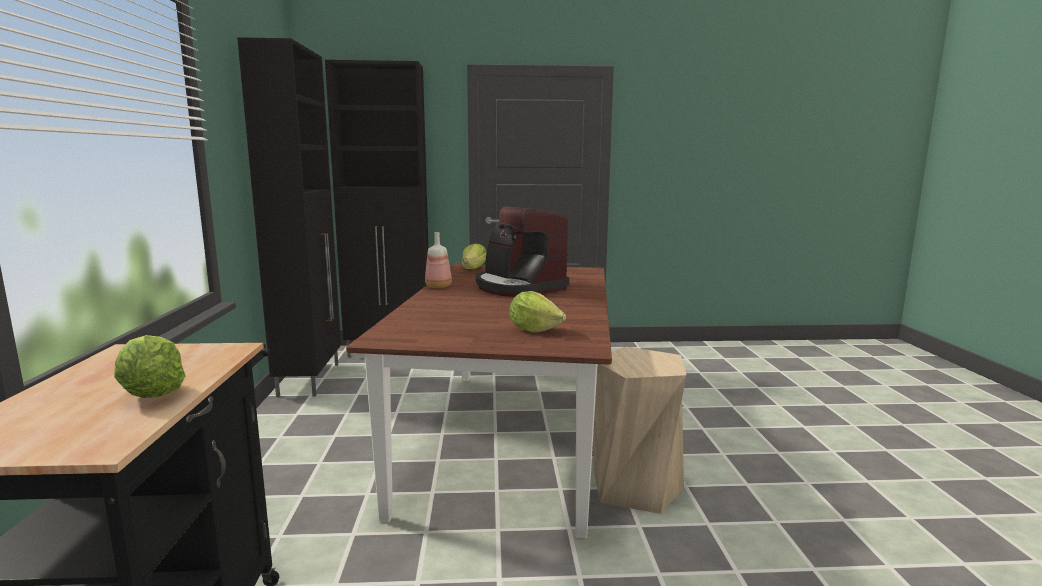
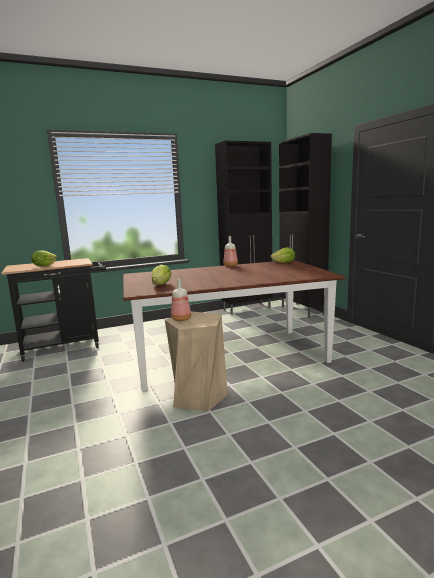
camera: 70 degrees right, 0 degrees up
coffee machine [476,206,569,297] -> none
none -> bottle [171,279,191,321]

